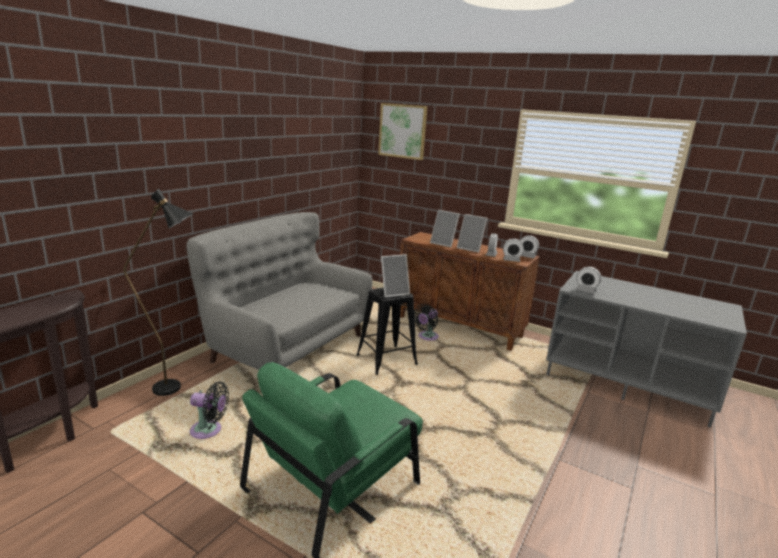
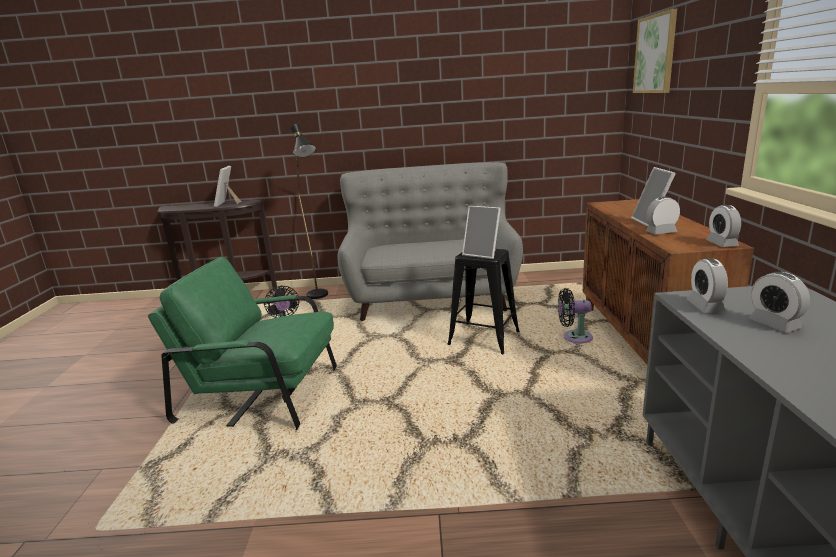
camera: 60 degrees right, 0 degrees up
picture frame [430,210,460,247] -> picture frame moved to [214,166,241,207]
alarm clock [503,238,524,262] -> alarm clock moved to [749,272,810,332]

